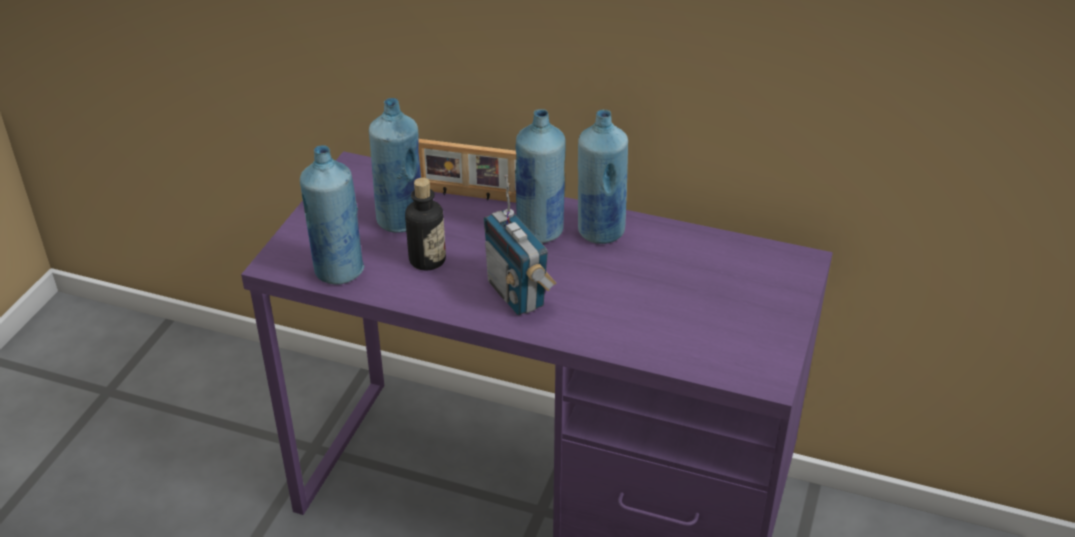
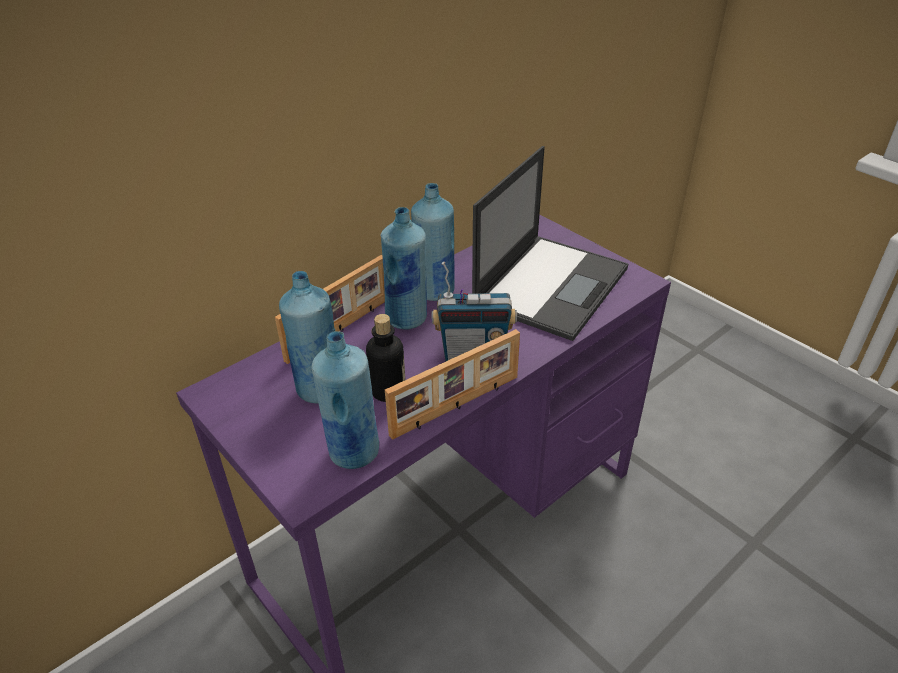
camera: 60 degrees left, 0 degrees up
none -> picture frame [385,329,520,440]
none -> laptop [472,146,628,341]

